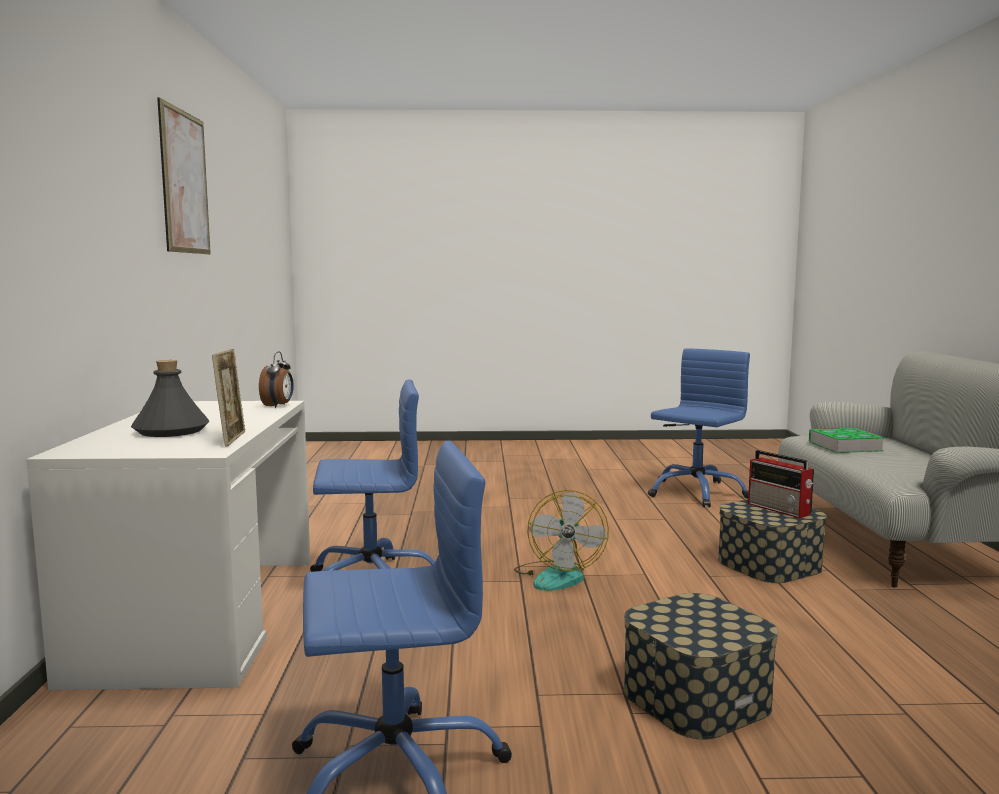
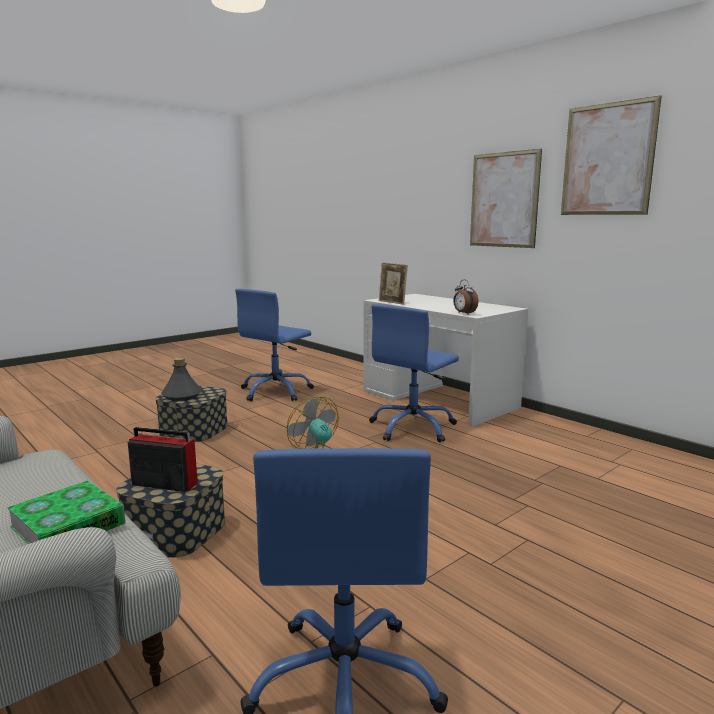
camera: 140 degrees right, 5 degrees up
grey bottle [131,360,209,437] -> grey bottle moved to [161,358,202,401]
none -> picture [470,149,542,248]

